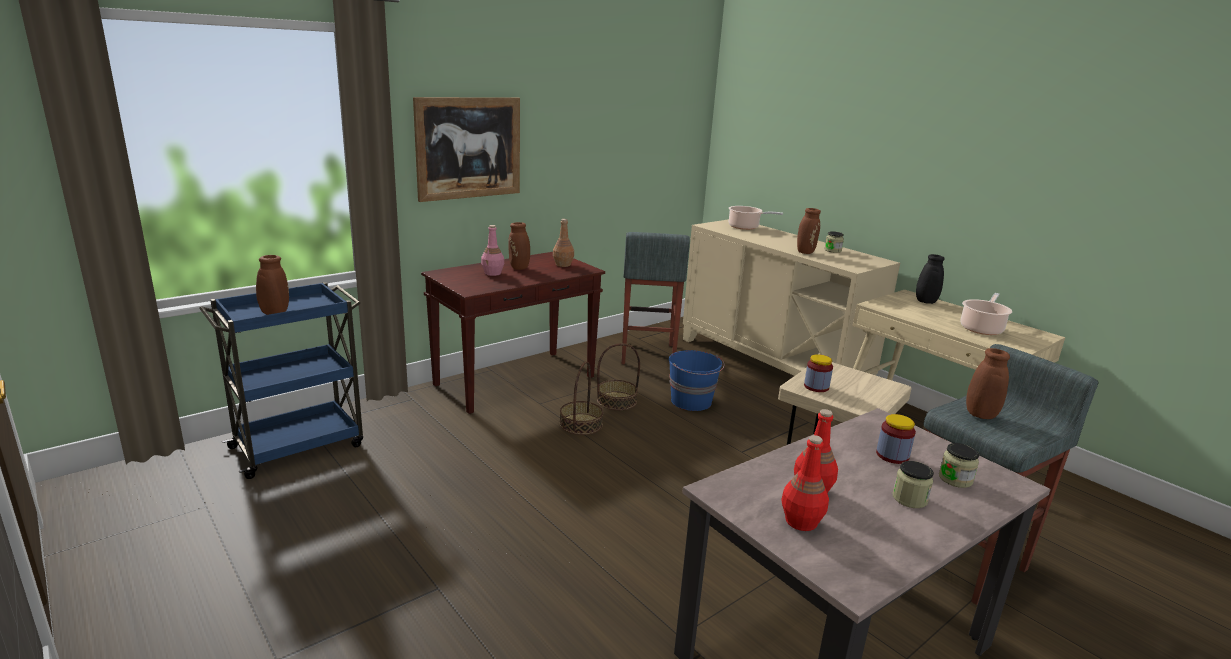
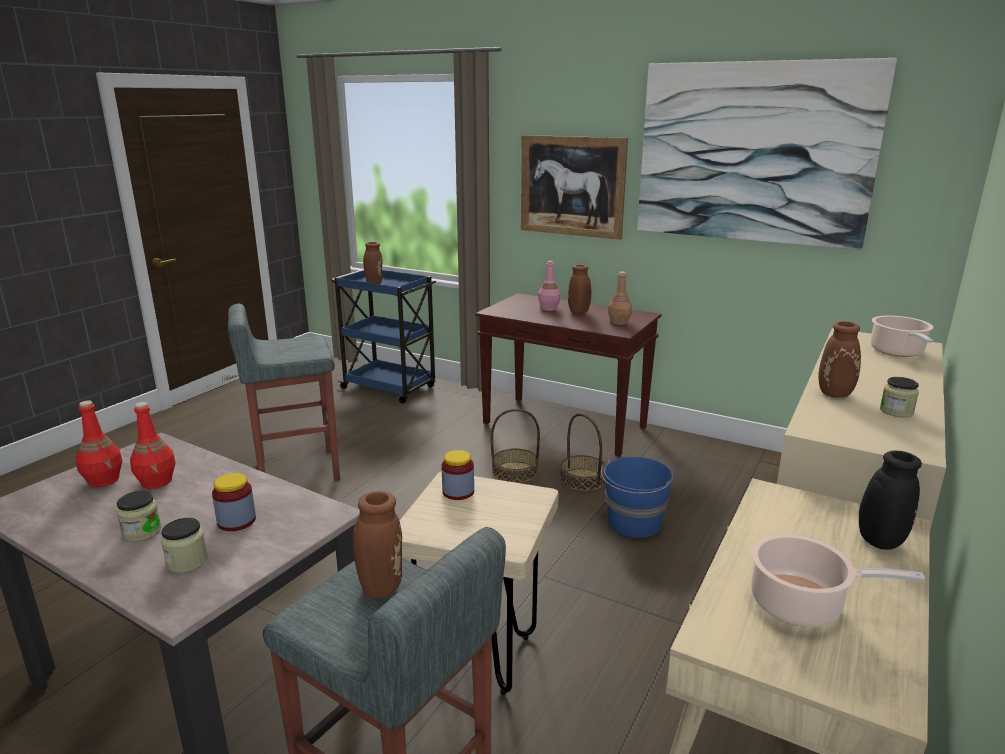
camera: 70 degrees right, 0 degrees up
grey stool [622,232,690,364] -> grey stool moved to [228,304,340,481]
none -> picture [637,58,897,250]

